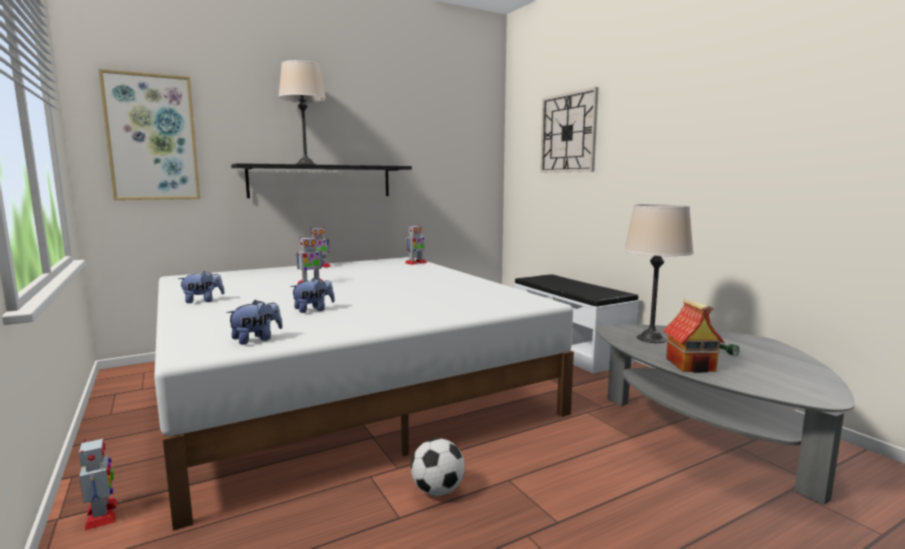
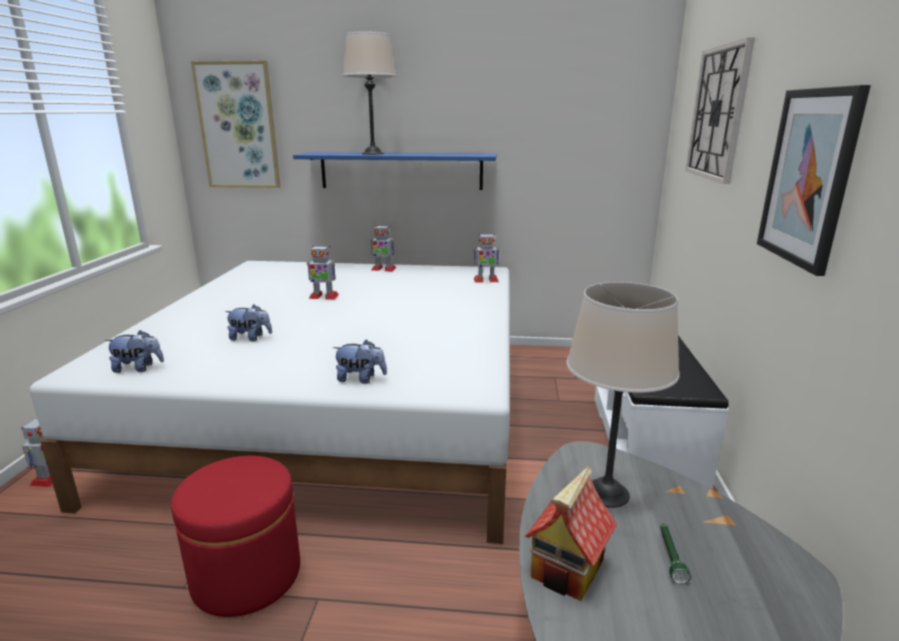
camera: 35 degrees right, 10 degrees up
plush toy [178,271,225,303] -> plush toy moved to [333,340,387,384]
black shelf [231,163,412,198] -> blue shelf [293,152,497,190]
football [411,438,465,496] -> red ottoman [171,456,300,617]
none -> picture [757,85,871,276]

